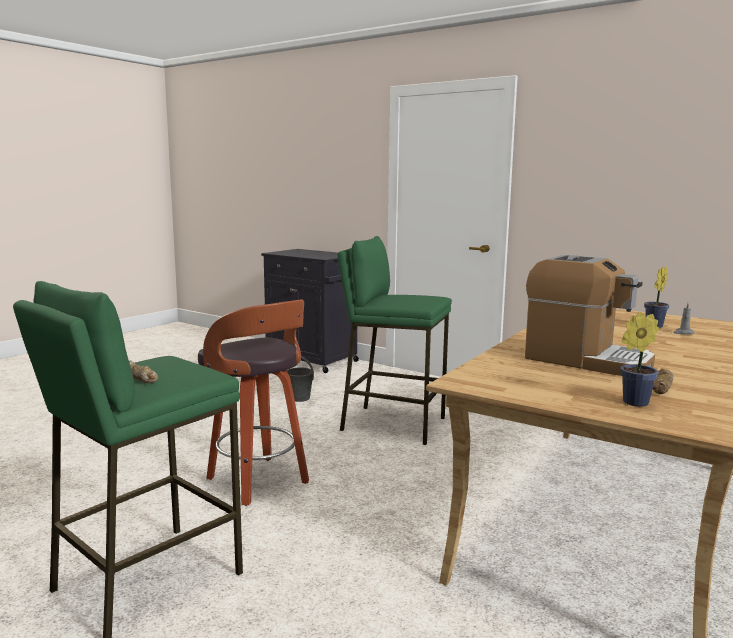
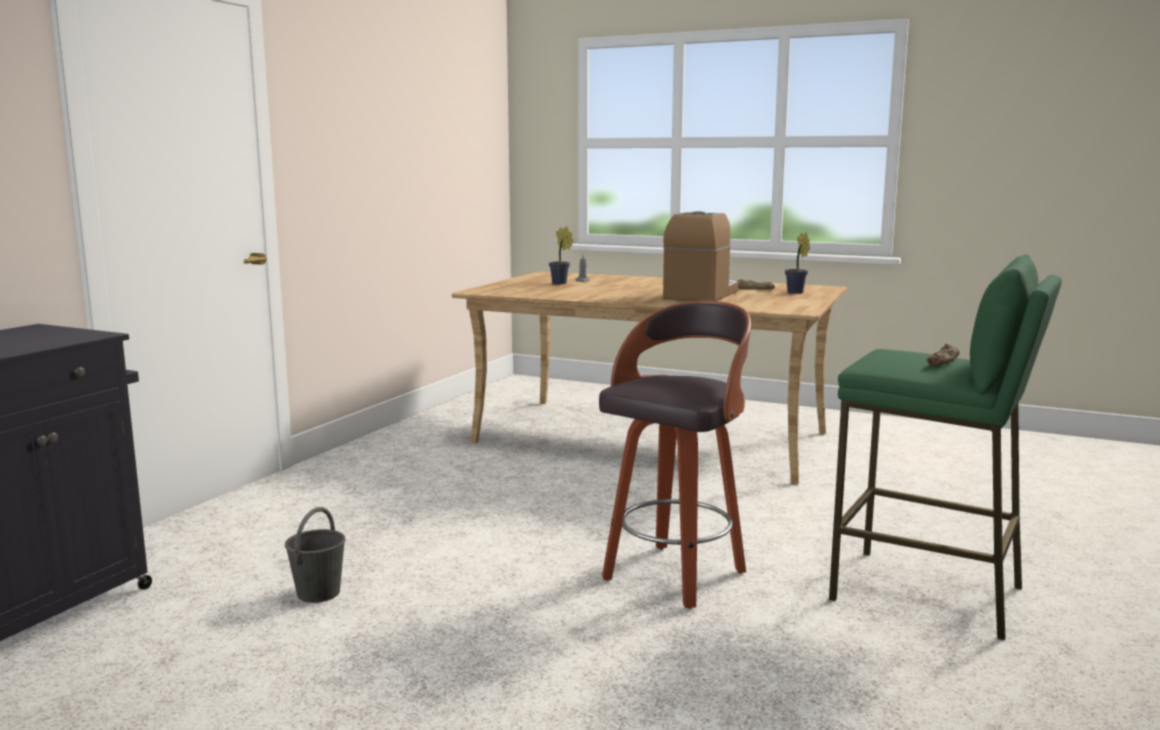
camera: 100 degrees left, 0 degrees up
green stool [337,236,452,445] -> none

